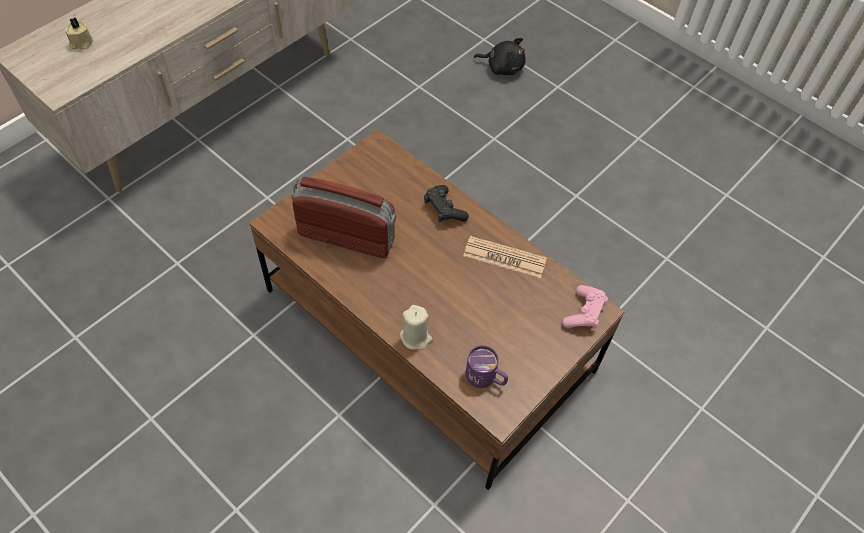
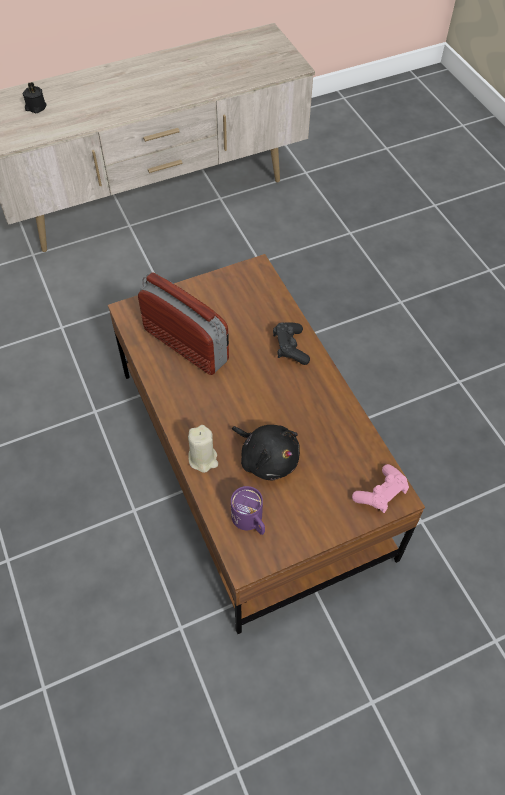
camera: 25 degrees right, 0 degrees up
beige candle [65,17,92,49] -> black candle [23,82,47,113]
newspaper [463,236,547,278] -> none
black plush toy [474,38,526,75] -> black plush toy moved to [232,425,300,481]

